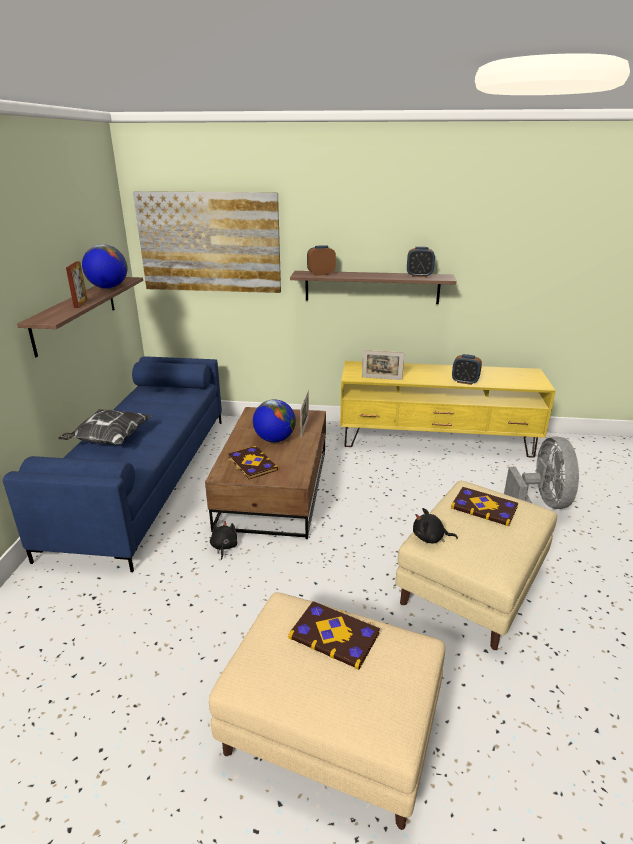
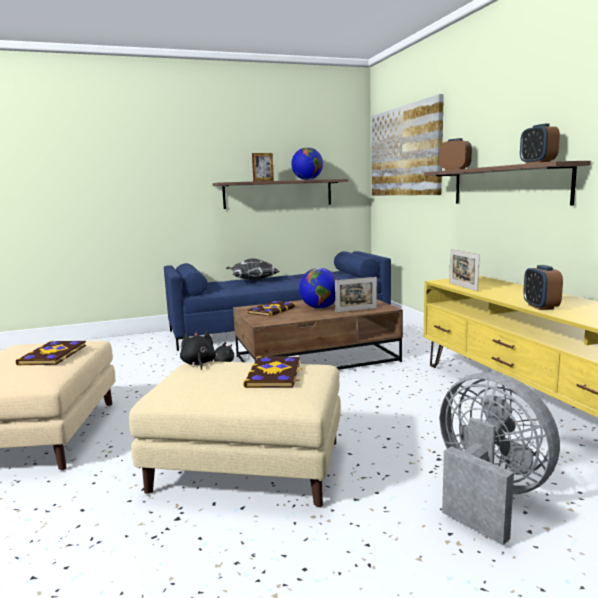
camera: 65 degrees right, 15 degrees down
grey fan [504,436,579,509] -> grey fan turned 105 degrees counterclockwise [439,373,560,545]

